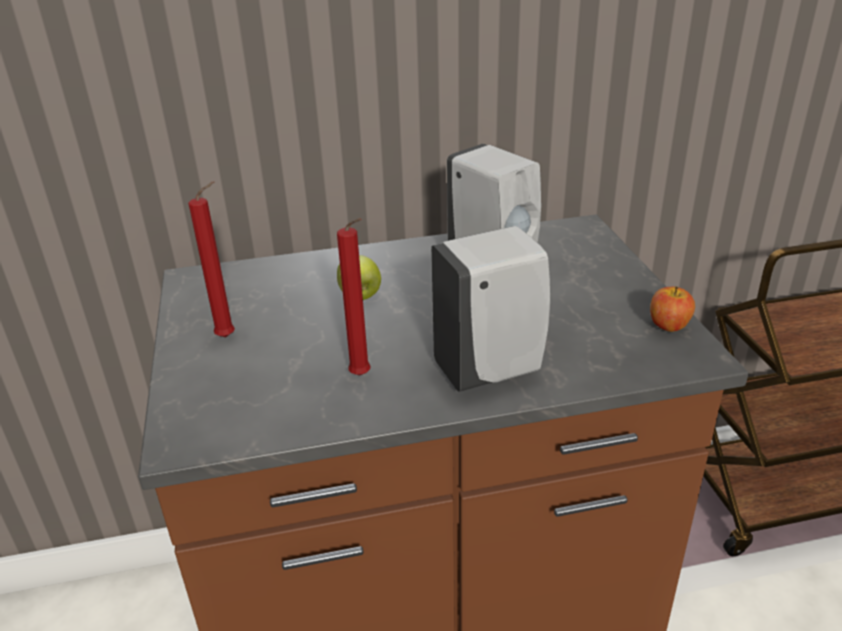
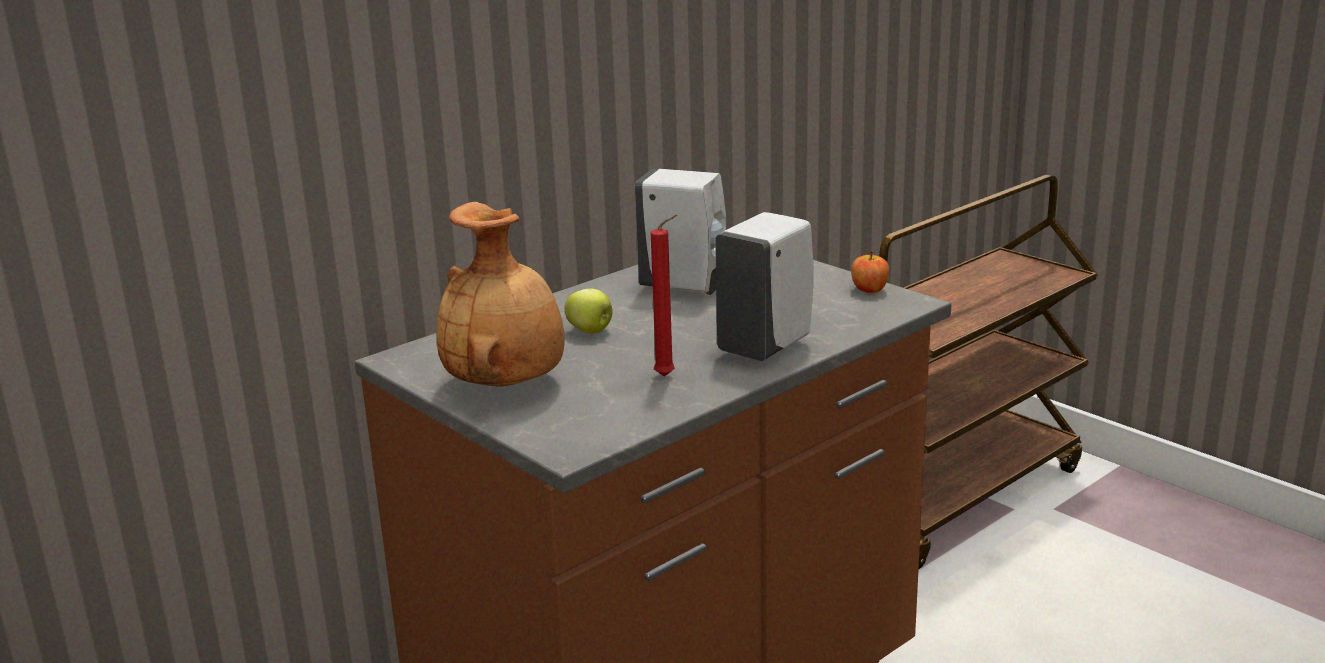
camera: 30 degrees left, 10 degrees down
red candle [188,181,235,337] -> brown vase [436,202,565,387]

